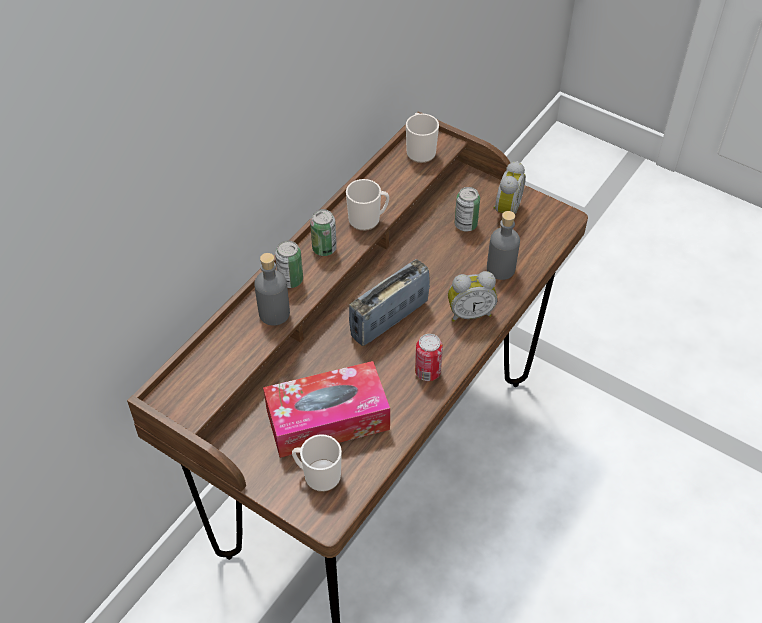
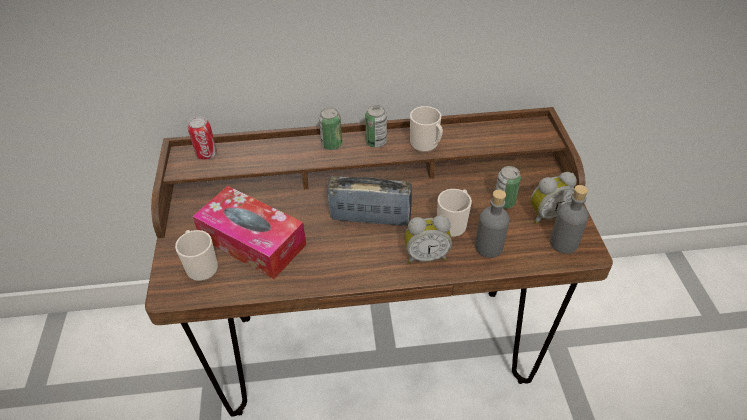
camera: 50 degrees right, 5 degrees down
grey bottle [254,253,290,326] -> grey bottle moved to [550,185,589,254]
mug [406,113,439,163] -> mug moved to [437,189,472,237]
can [415,334,443,381] -> can moved to [188,117,217,160]
alarm clock [448,271,497,322] -> alarm clock turned 45 degrees counterclockwise [405,215,452,263]

